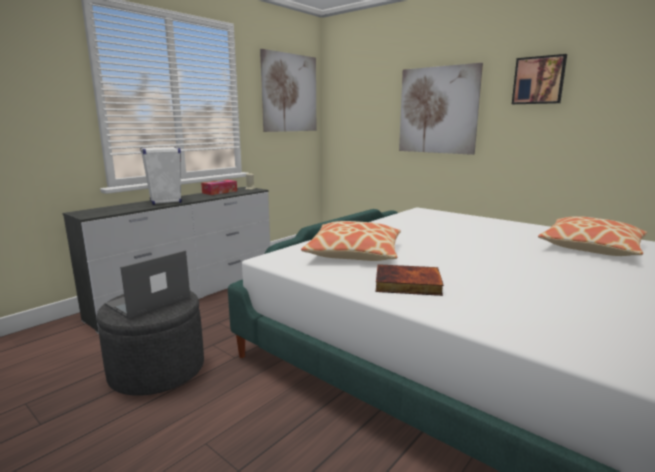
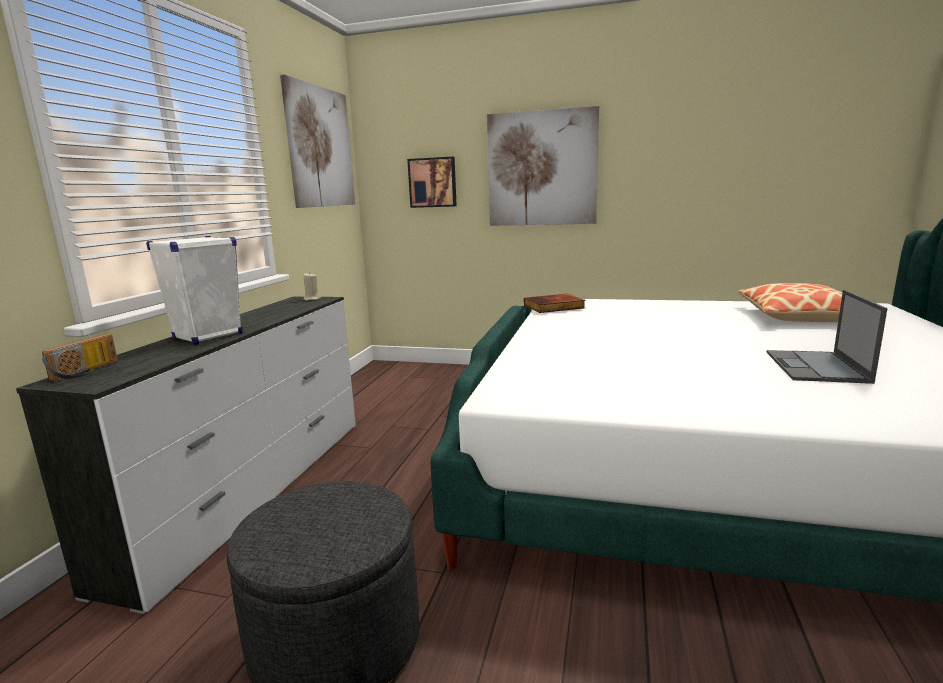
camera: 25 degrees left, 0 degrees up
laptop [105,250,190,319] -> laptop moved to [767,290,888,384]
tissue box [201,180,237,195] -> none
pillow [301,221,401,261] -> none
book [376,264,444,296] -> book moved to [524,294,585,313]
picture [512,54,567,104] -> picture moved to [407,157,457,208]
none -> radio [42,334,118,381]

